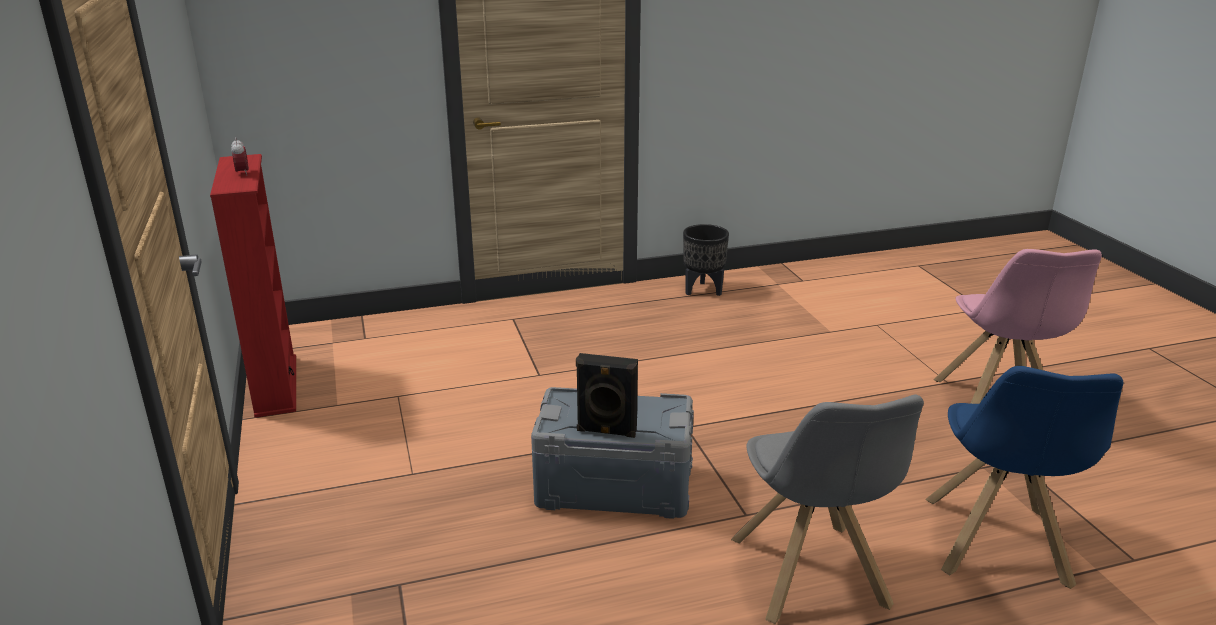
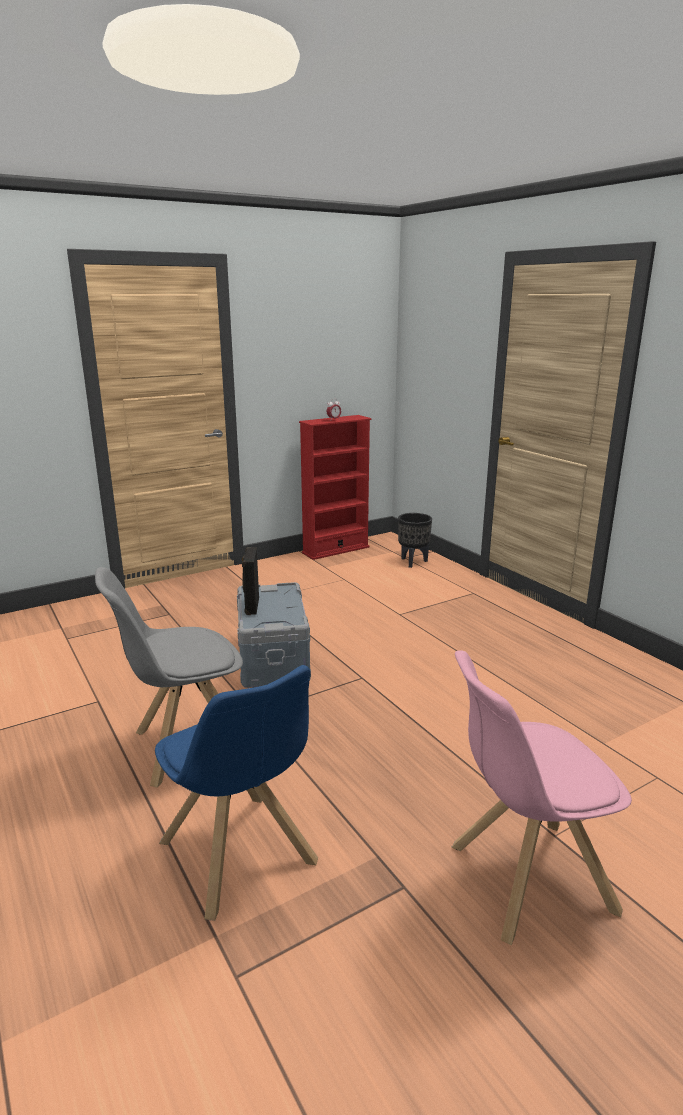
camera: 75 degrees right, 5 degrees down
black planter [683,224,729,296] -> black planter moved to [398,513,432,568]
blue chair [925,366,1124,589] -> blue chair turned 120 degrees counterclockwise [155,665,318,921]

